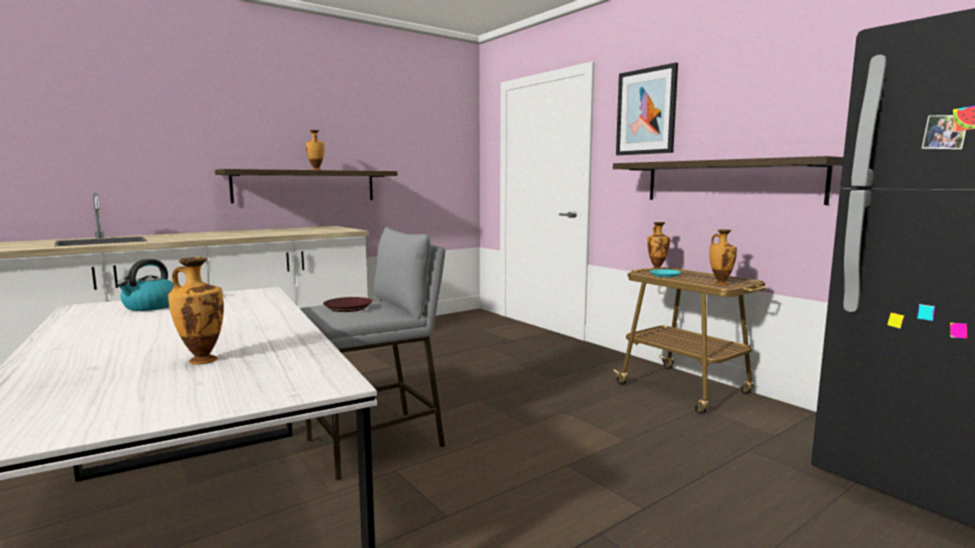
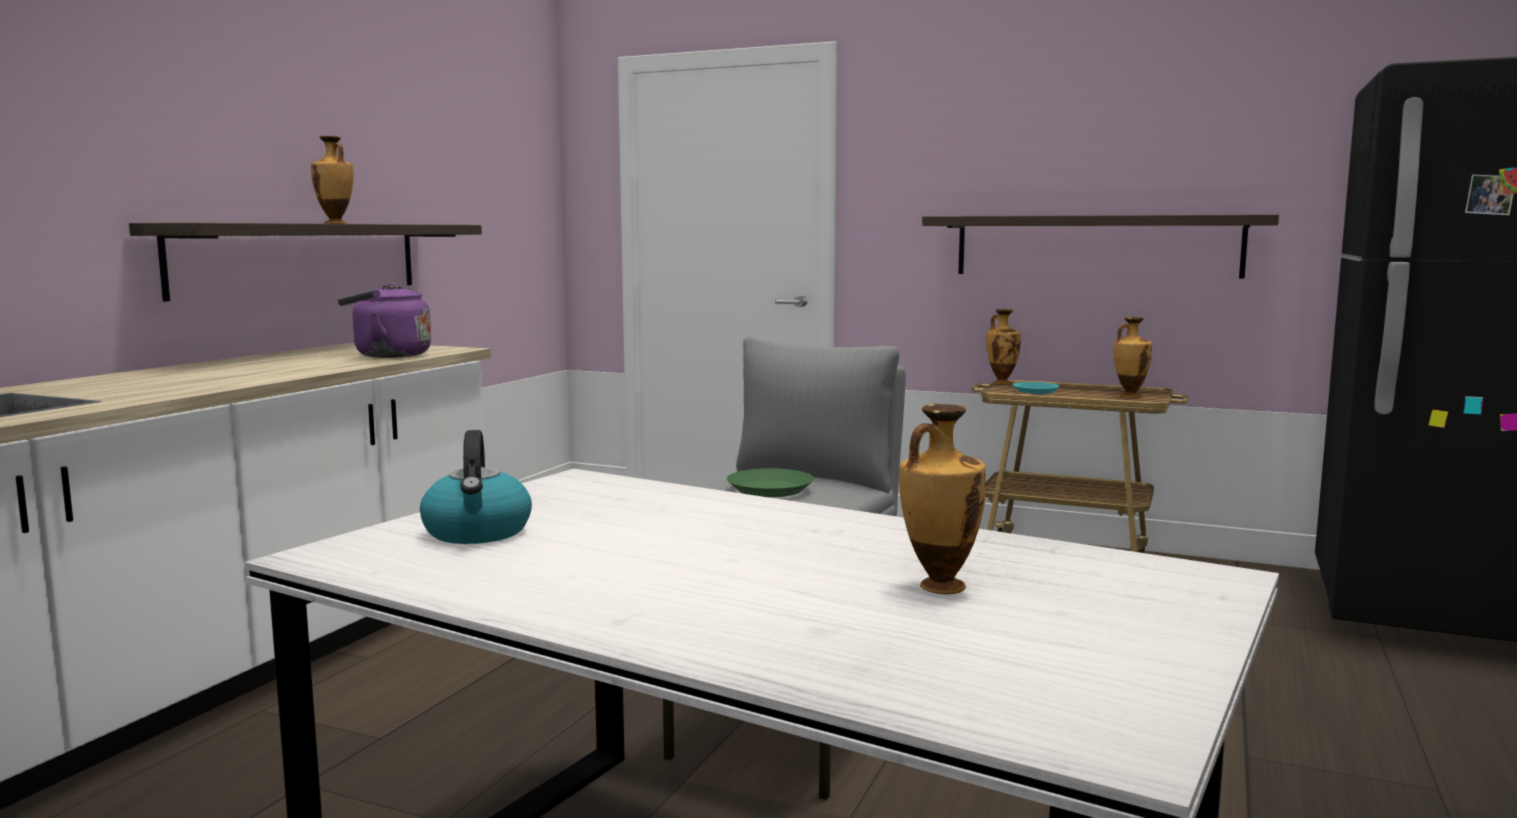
camera: 30 degrees left, 0 degrees up
brown plate [323,297,372,312] -> green plate [726,468,814,497]
picture [616,63,678,155] -> none
none -> purple kettle [338,283,431,358]

